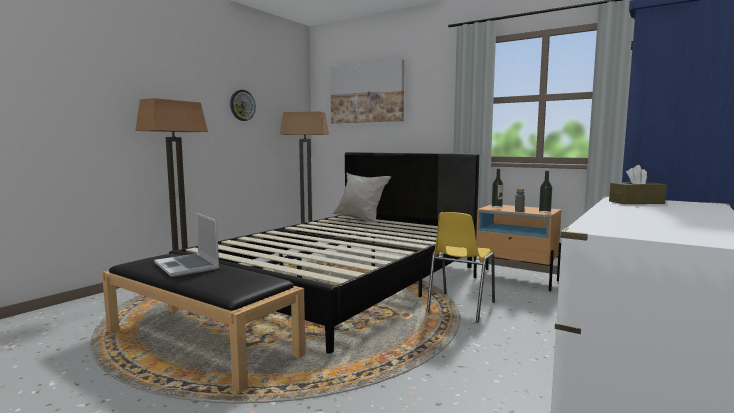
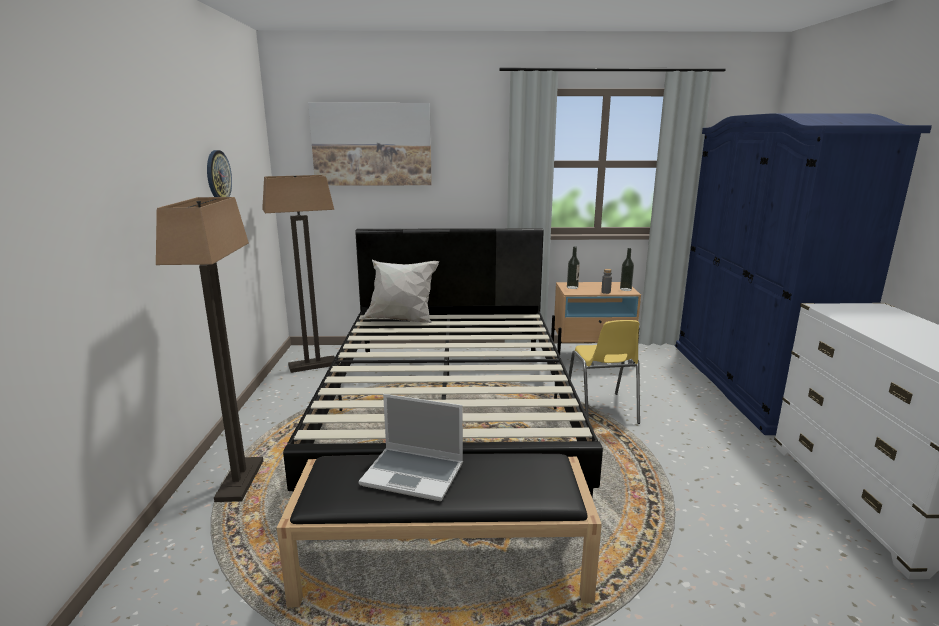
camera: 35 degrees left, 10 degrees up
brown tissue box [609,165,667,204] -> none

